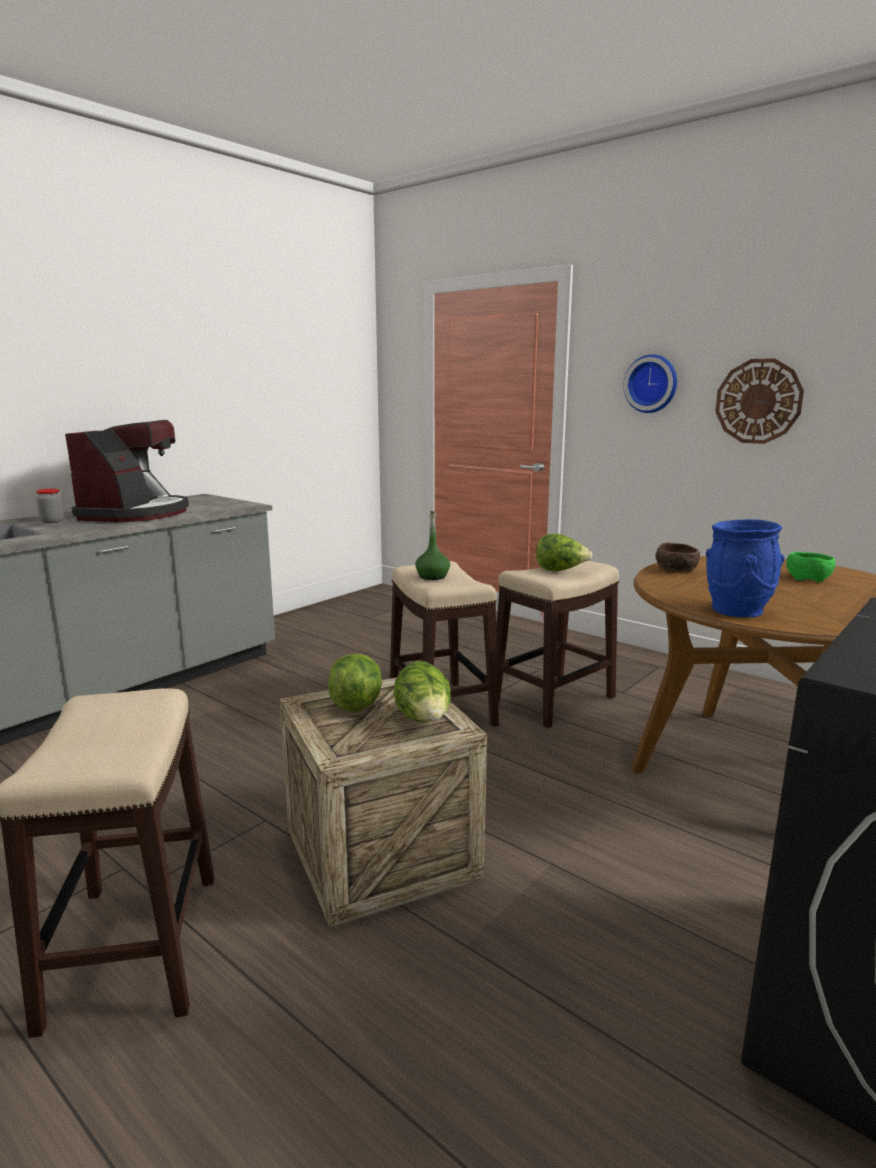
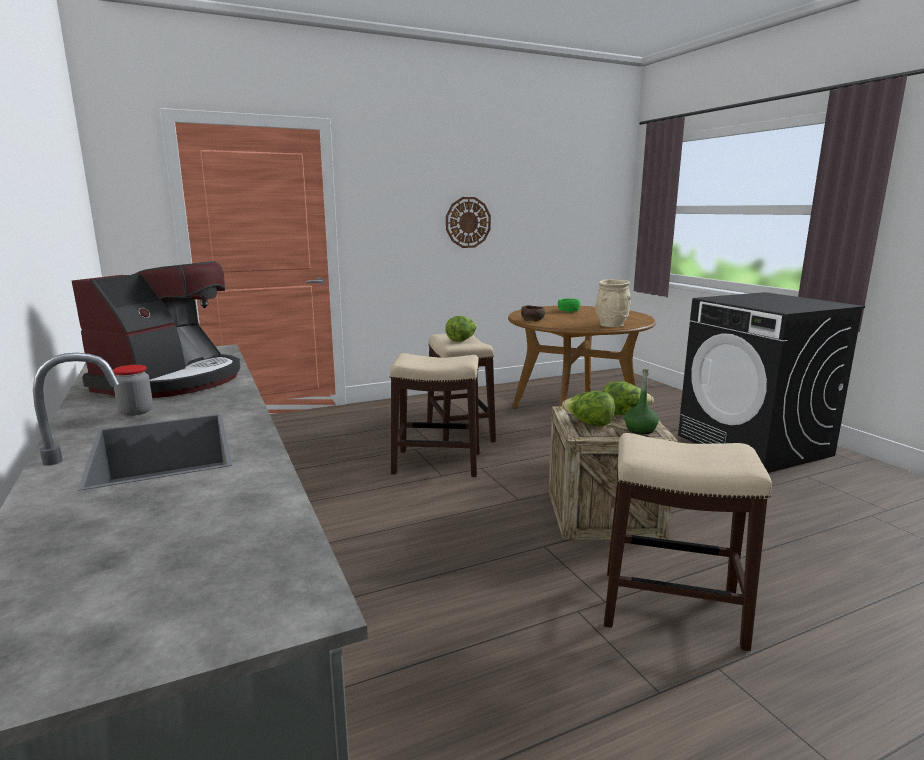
camera: 65 degrees left, 0 degrees up
coffee machine [65,420,189,522] -> coffee machine turned 75 degrees clockwise [72,261,240,398]
green bottle [415,511,450,580] -> green bottle moved to [624,369,659,434]
wall clock [624,354,677,413] -> none
blue vase [706,519,784,618] -> beige vase [596,279,631,327]

